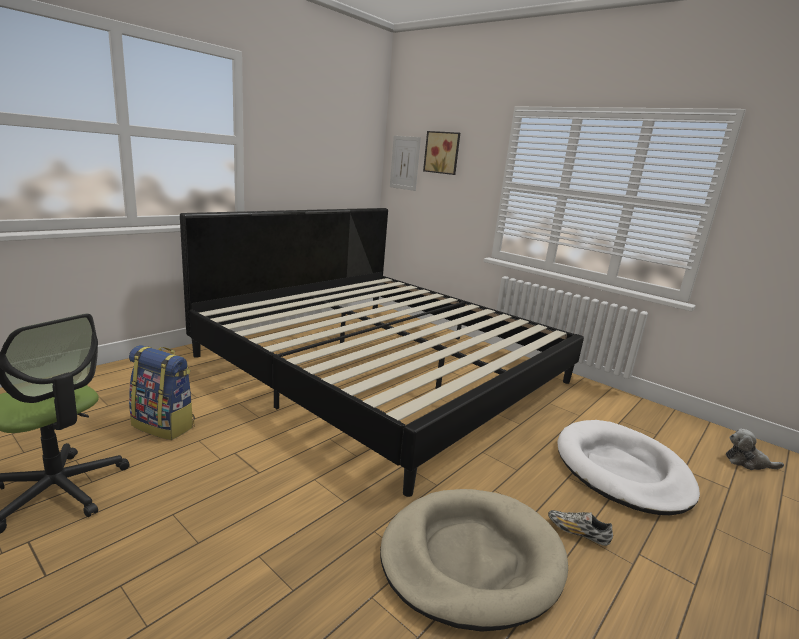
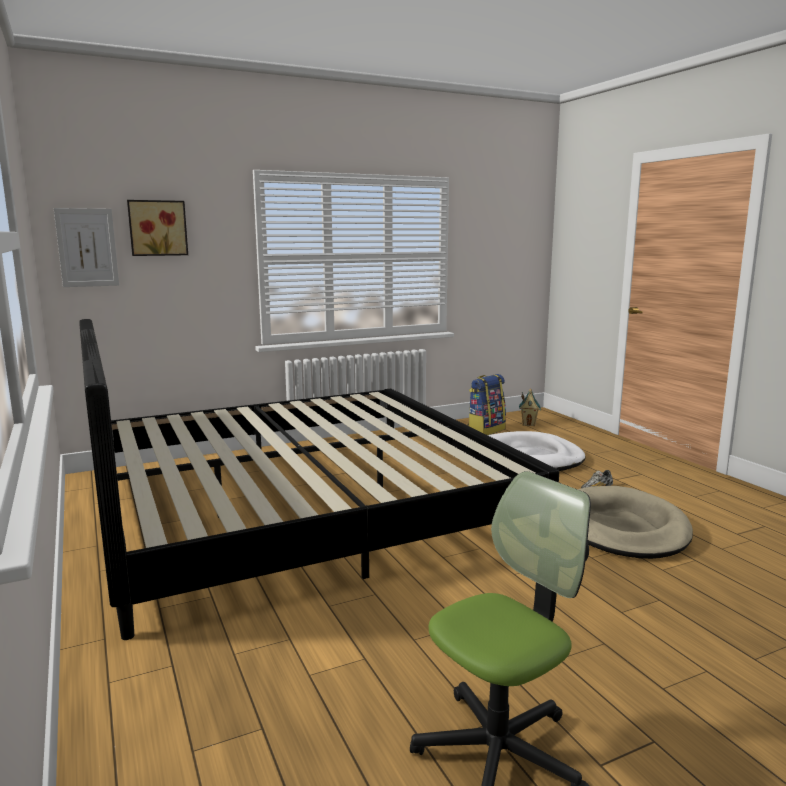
camera: 65 degrees left, 5 degrees down
backpack [129,345,195,440] -> backpack moved to [467,374,506,435]
plush toy [726,429,784,470] -> toy house [519,388,541,426]

